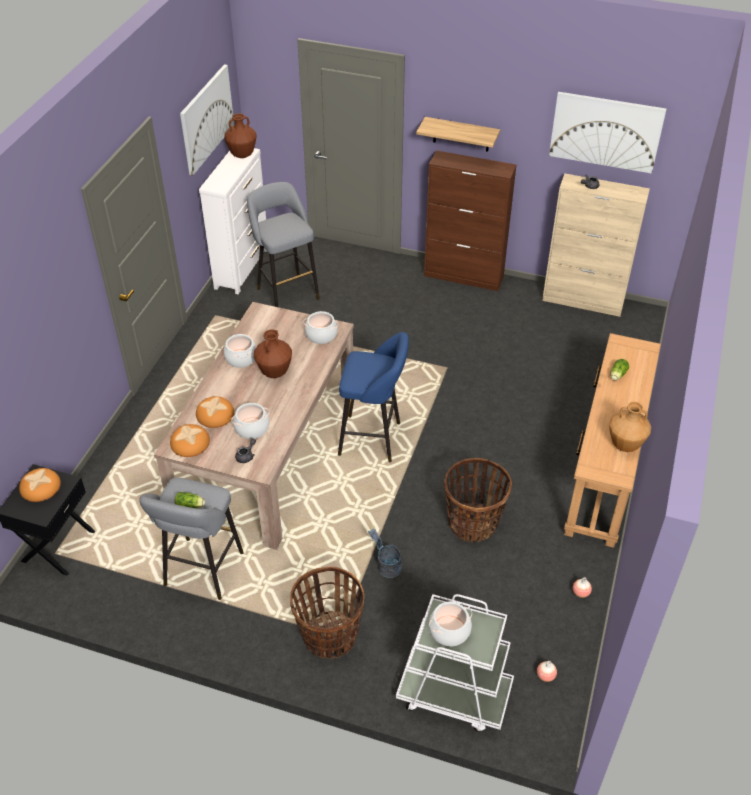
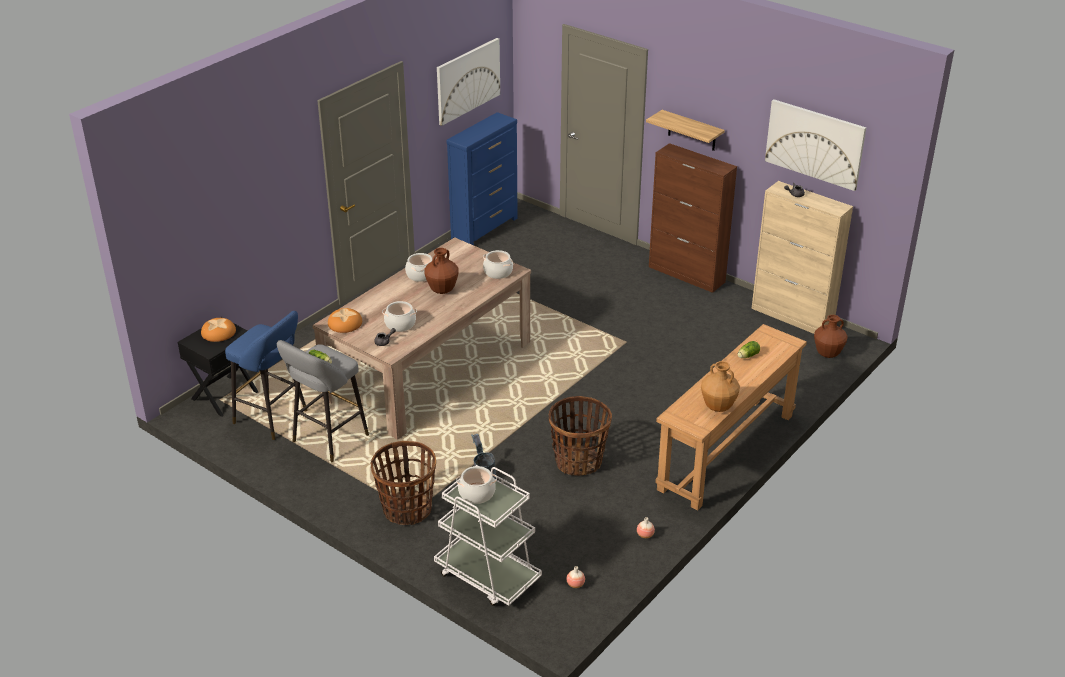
camera: 20 degrees right, 10 degrees down
bread [196,396,234,428] -> none
white dresser [199,148,267,294] -> blue dresser [446,112,518,245]
brown vase [224,113,257,158] -> brown vase moved to [814,315,848,358]
grey stool [247,182,320,307] -> none
blue stool [338,332,409,462] -> blue stool moved to [225,311,308,440]

